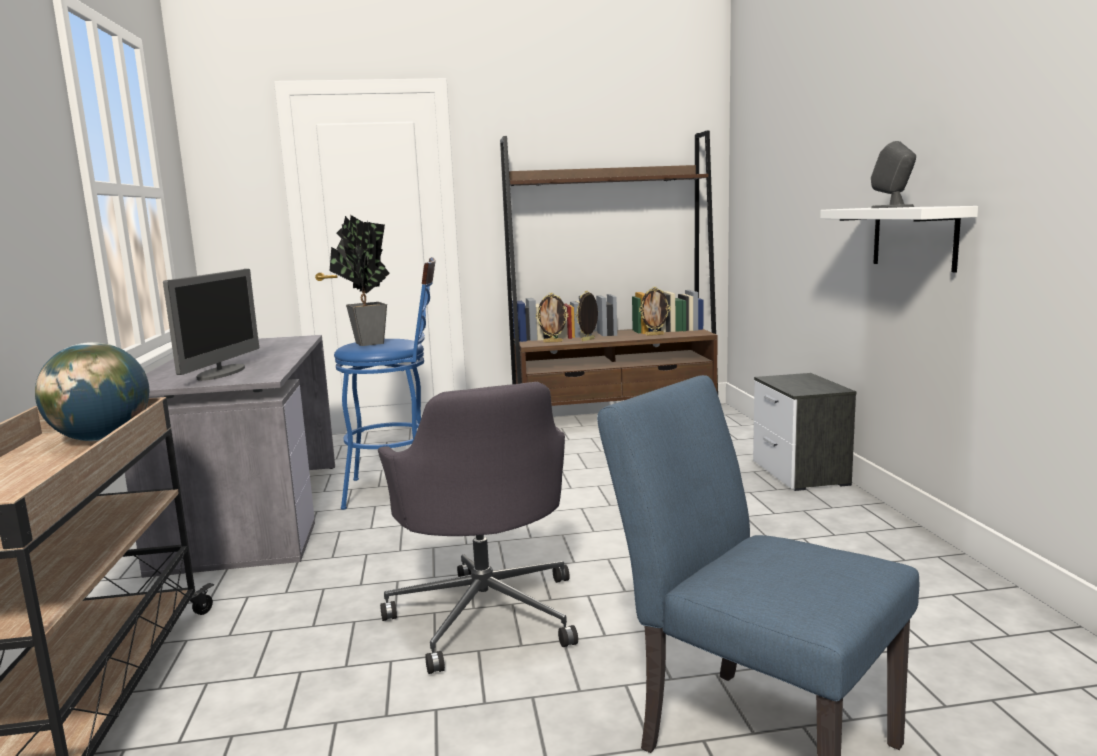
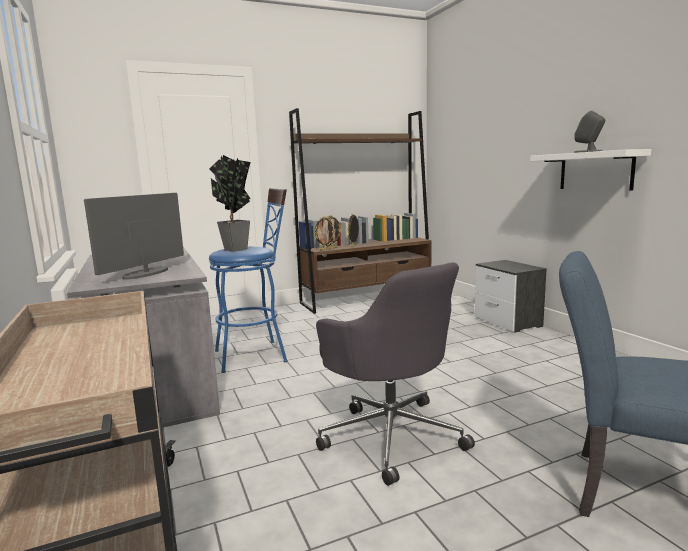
camera: 15 degrees left, 0 degrees up
globe [35,342,149,441] -> none
monitor [163,269,259,381] -> monitor turned 150 degrees counterclockwise [84,193,184,280]
picture frame [639,287,671,336] -> picture frame moved to [314,216,335,251]

